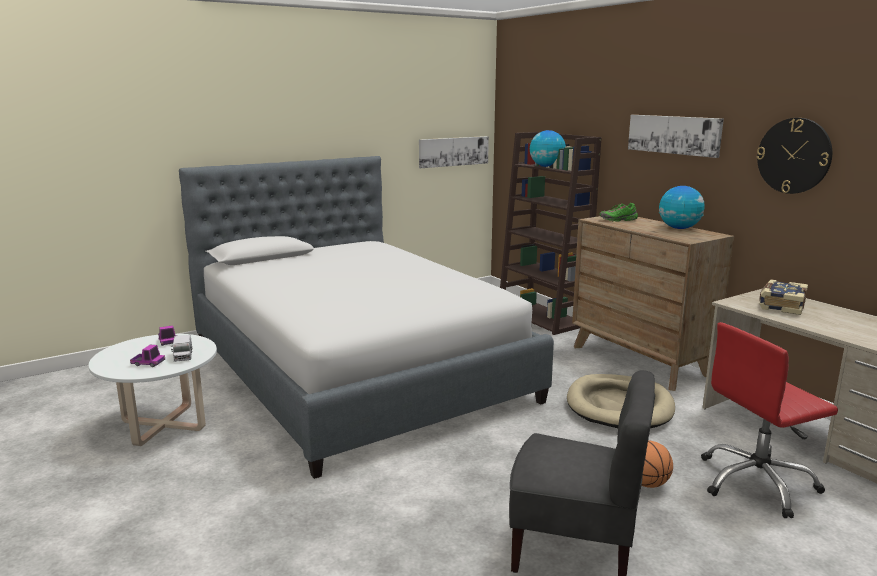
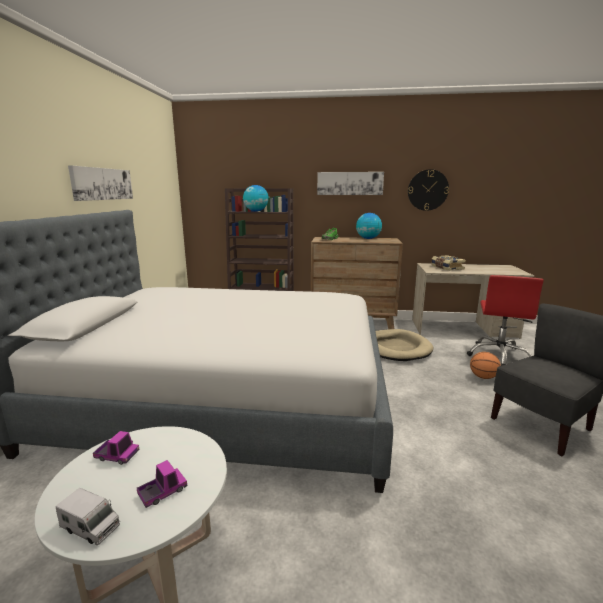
camera: 50 degrees left, 0 degrees up
toy truck [171,335,192,362] -> toy truck moved to [56,488,120,545]
picture [419,136,489,168] -> picture moved to [68,165,133,201]

